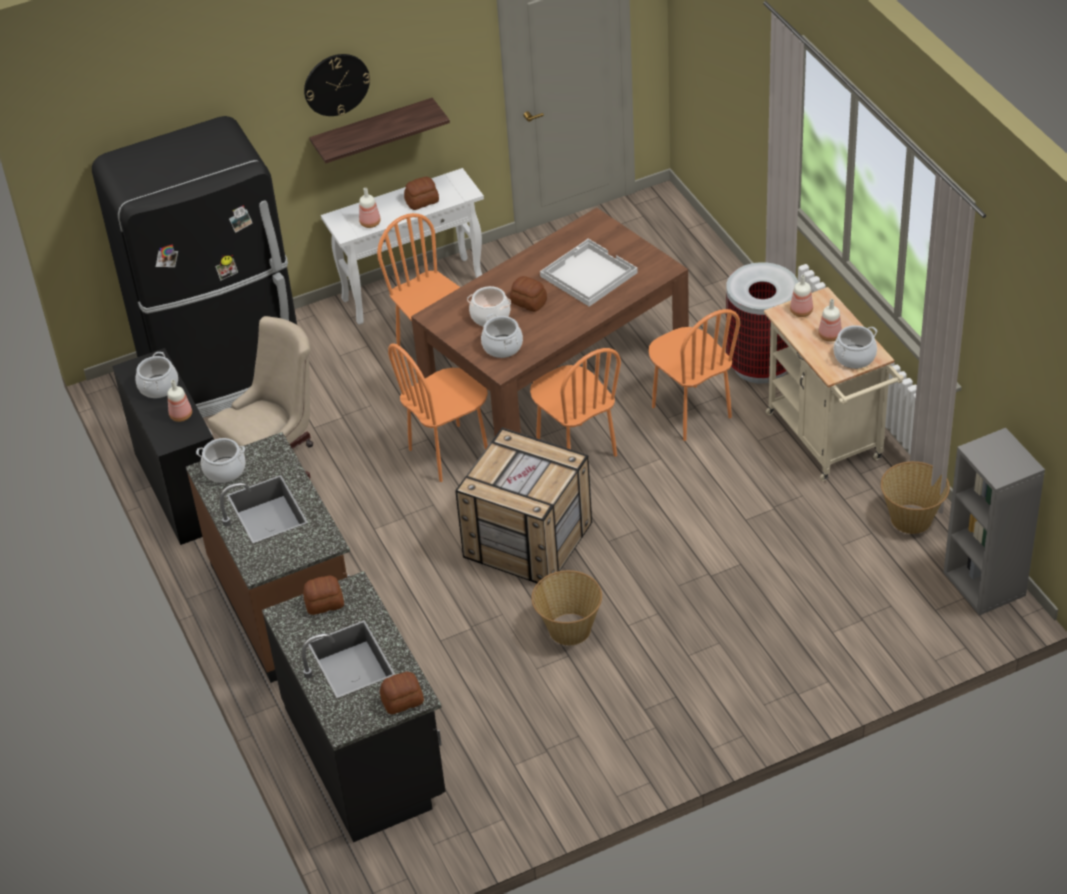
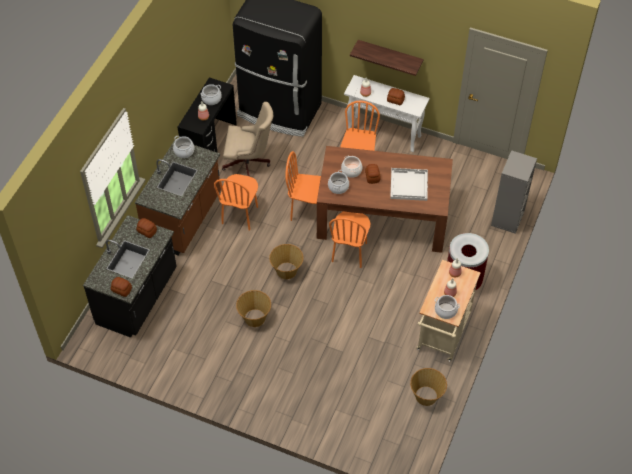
camera: 45 degrees right, 10 degrees up
wall clock [304,54,370,116] -> none
crate [455,427,592,583] -> basket [269,244,304,279]
orange chair [648,309,740,441] -> orange chair moved to [214,174,258,231]
grey bookcase [944,428,1045,615] -> grey bookcase moved to [491,150,537,234]

